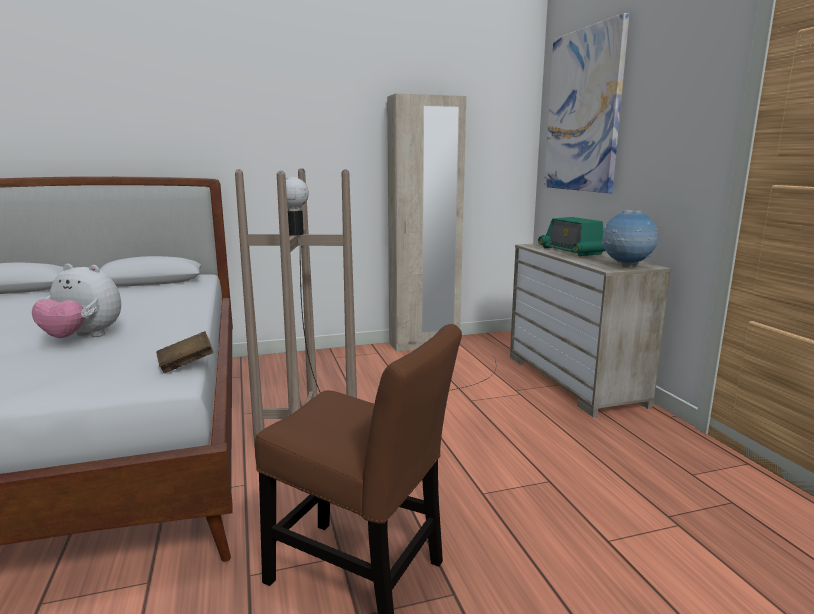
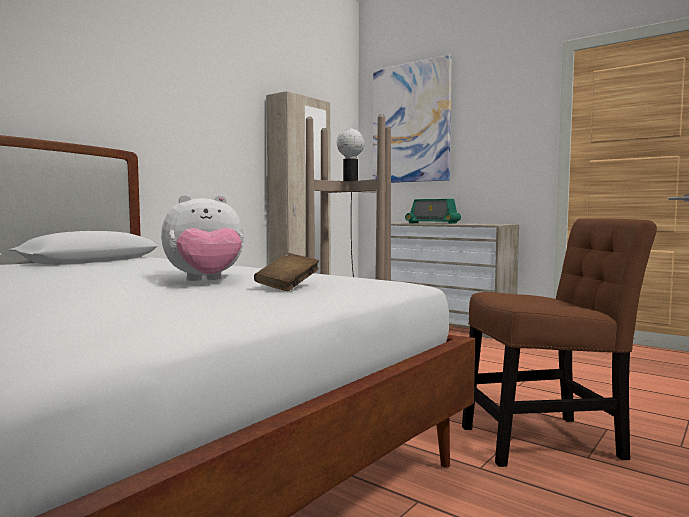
camera: 35 degrees left, 10 degrees down
brown book [156,331,214,373] -> brown book moved to [254,253,319,291]
globe [602,210,658,266] -> none

